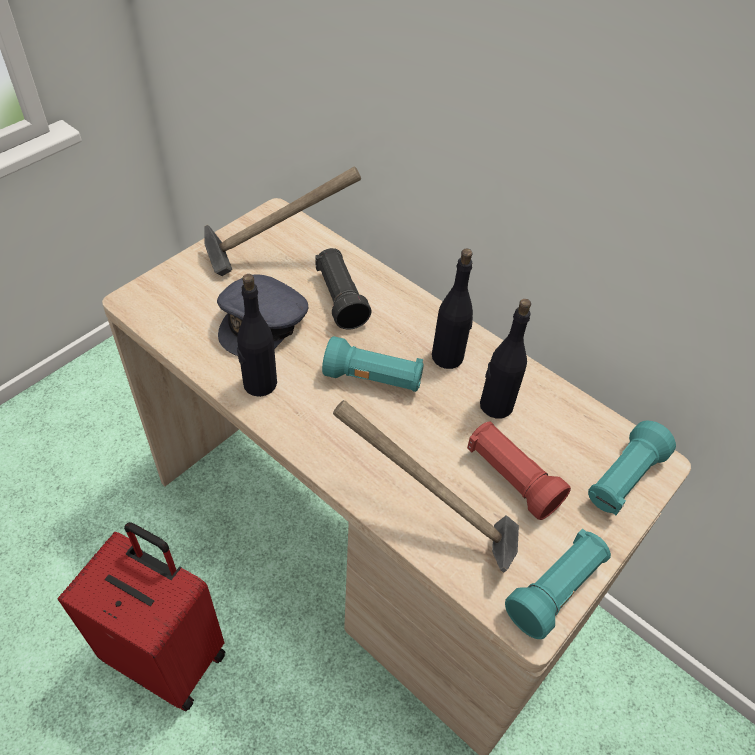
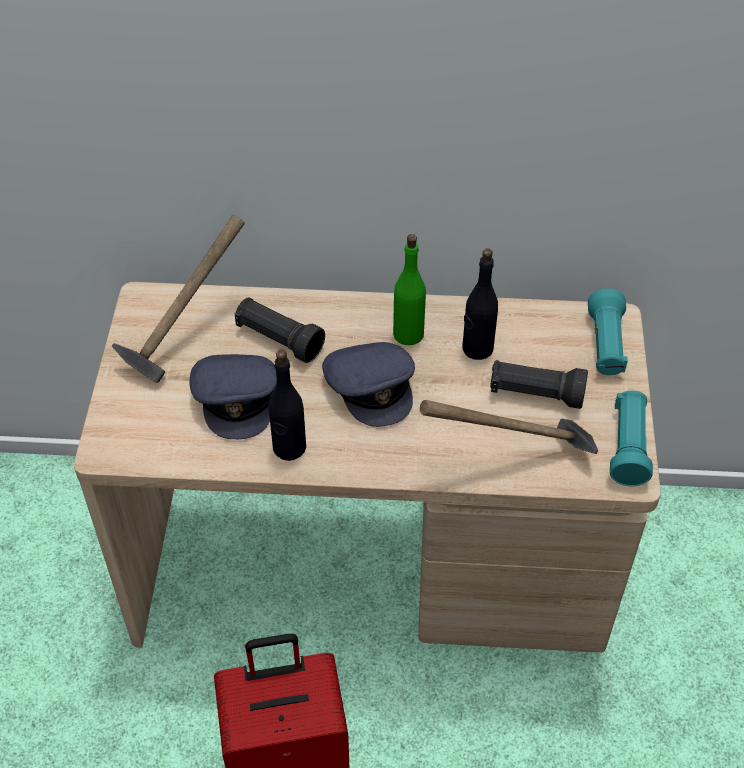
camera: 35 degrees left, 0 degrees up
turquoise flashlight [322,336,424,392] -> grey cap [322,342,415,427]
black bottle [432,249,473,369] -> green bottle [393,234,426,345]
red flashlight [467,421,571,520] -> black flashlight [490,360,588,409]

